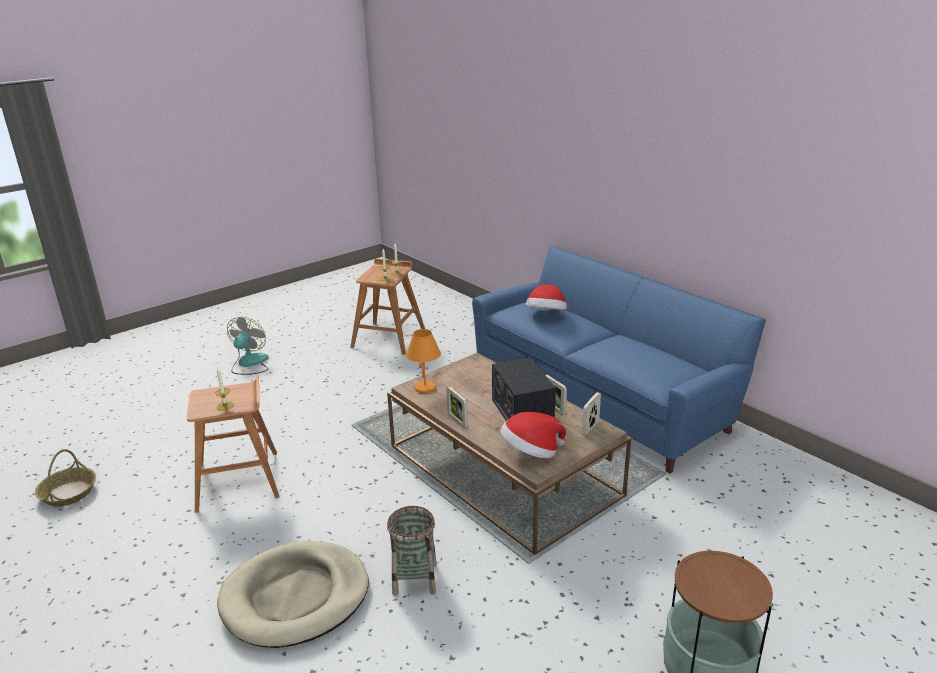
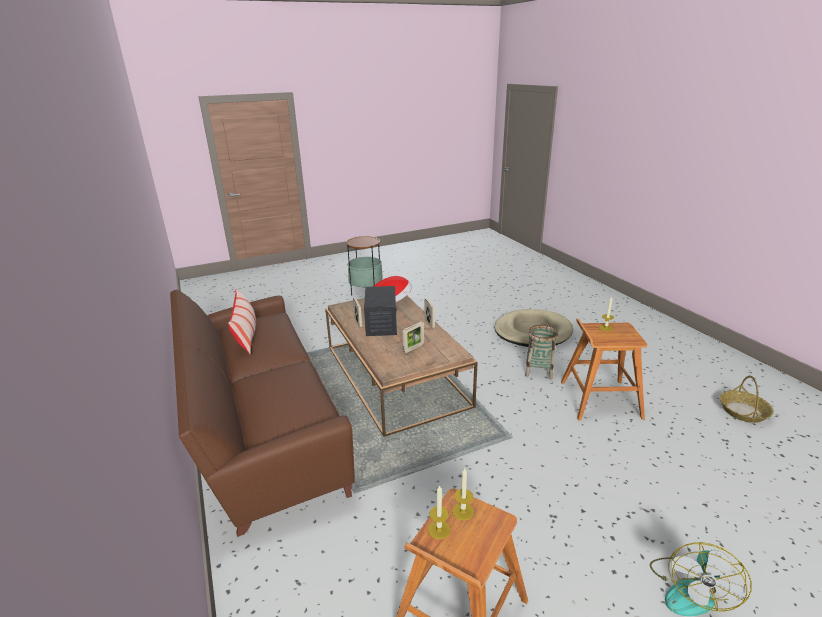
camera: 165 degrees left, 0 degrees up
basket [387,506,437,596] -> basket moved to [525,325,558,380]
orange table lamp [406,329,441,393] -> none
blue sofa [472,246,766,474] -> brown sofa [170,289,355,537]
hat [526,284,567,310] -> none
picture frame [582,392,601,436] -> picture frame moved to [403,321,424,353]
none -> pillow [228,289,256,354]

